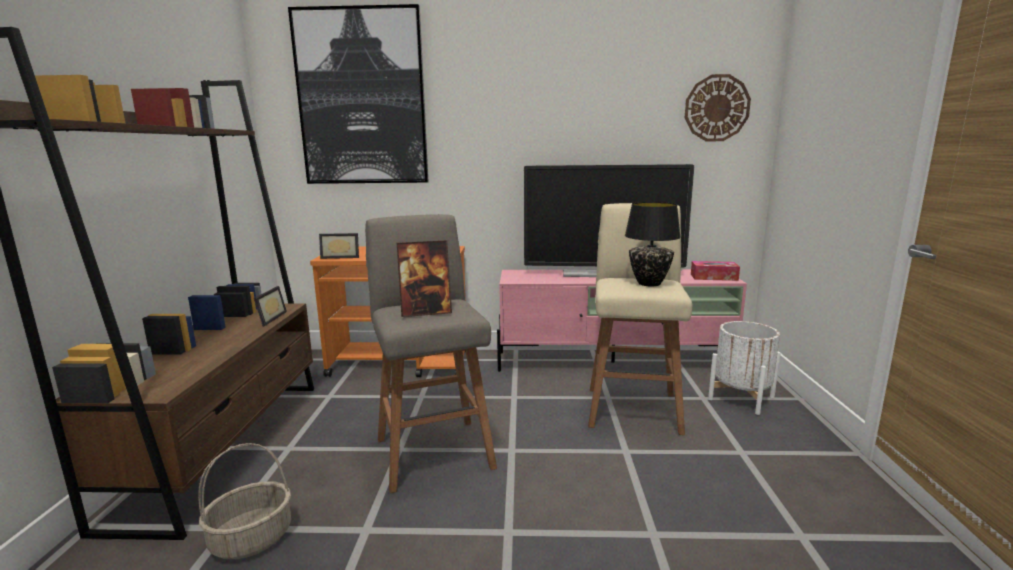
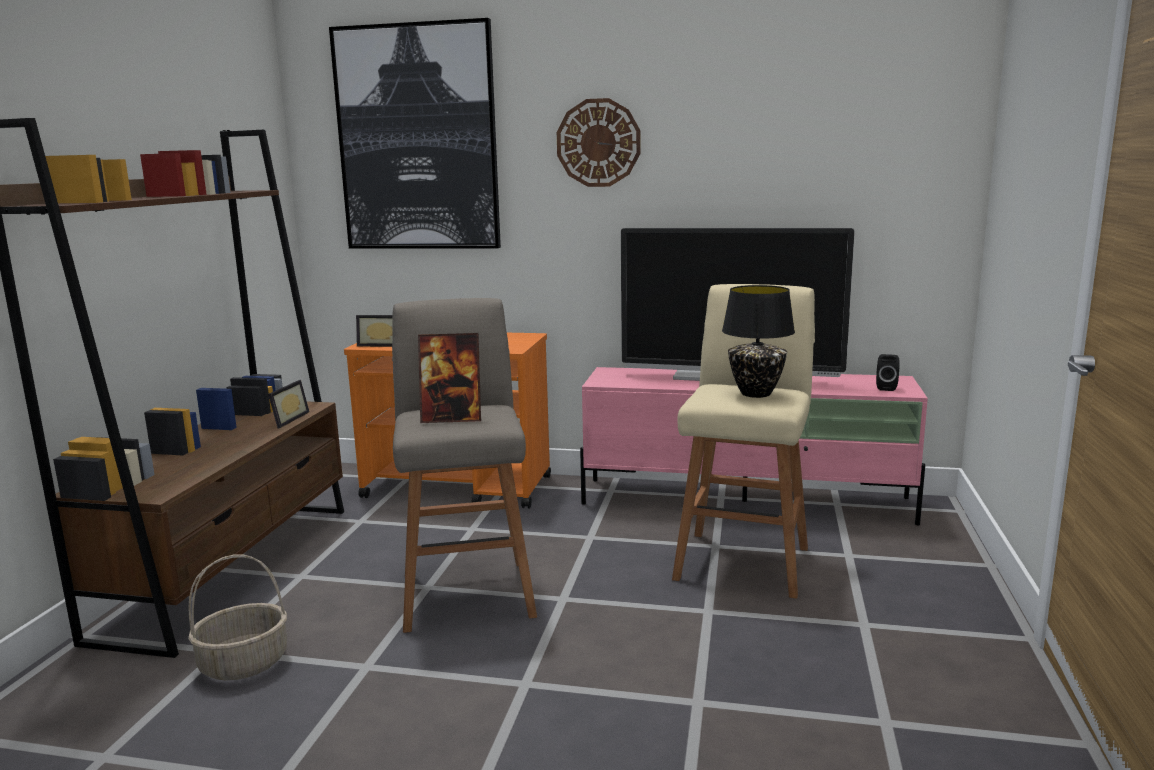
camera: 10 degrees right, 0 degrees up
wall clock [685,74,751,141] -> wall clock moved to [557,98,640,187]
tissue box [691,261,740,281] -> black speaker [876,354,900,391]
white planter [708,321,780,415] -> none

